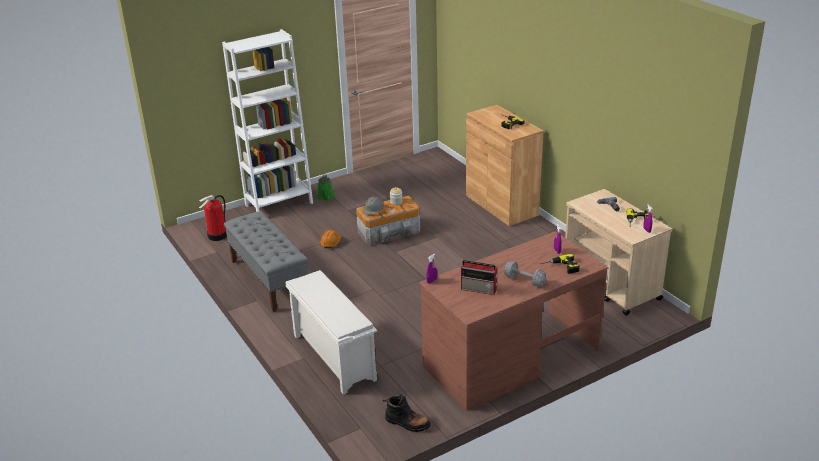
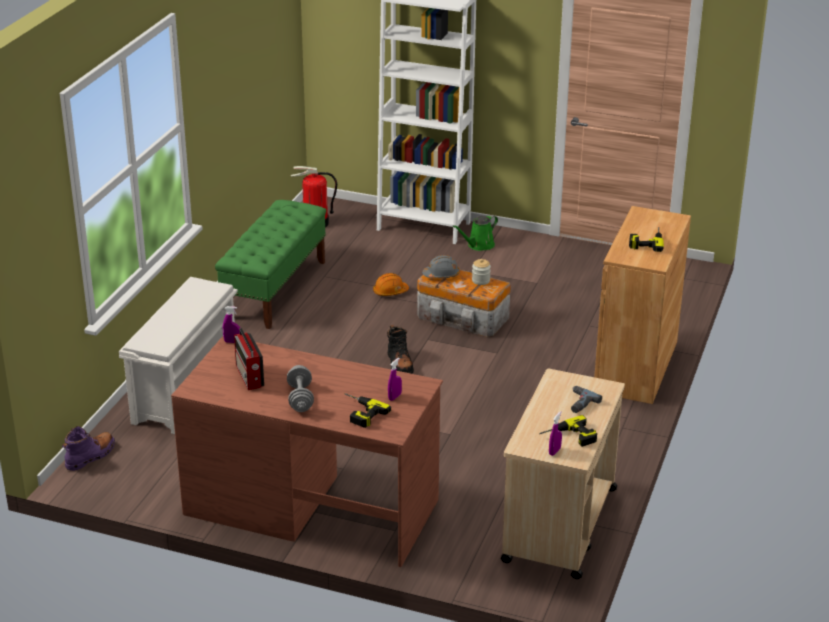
camera: 50 degrees right, 0 degrees up
grey bench [224,211,308,312] -> green bench [215,200,326,329]
black boot [383,395,431,432] -> black boot moved to [387,325,414,374]
none -> purple boot [62,426,115,471]

